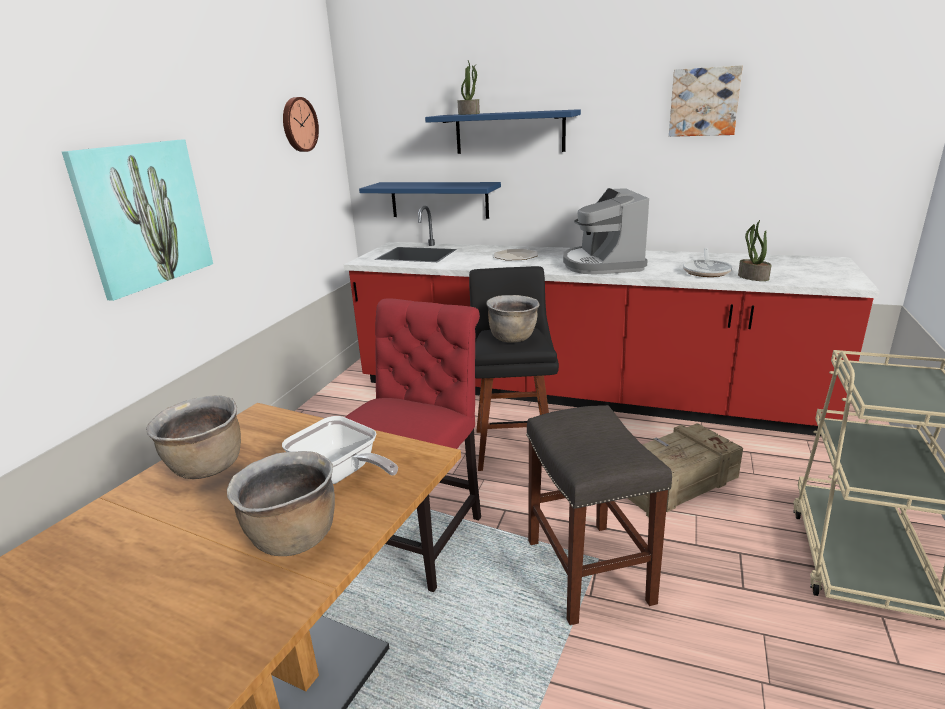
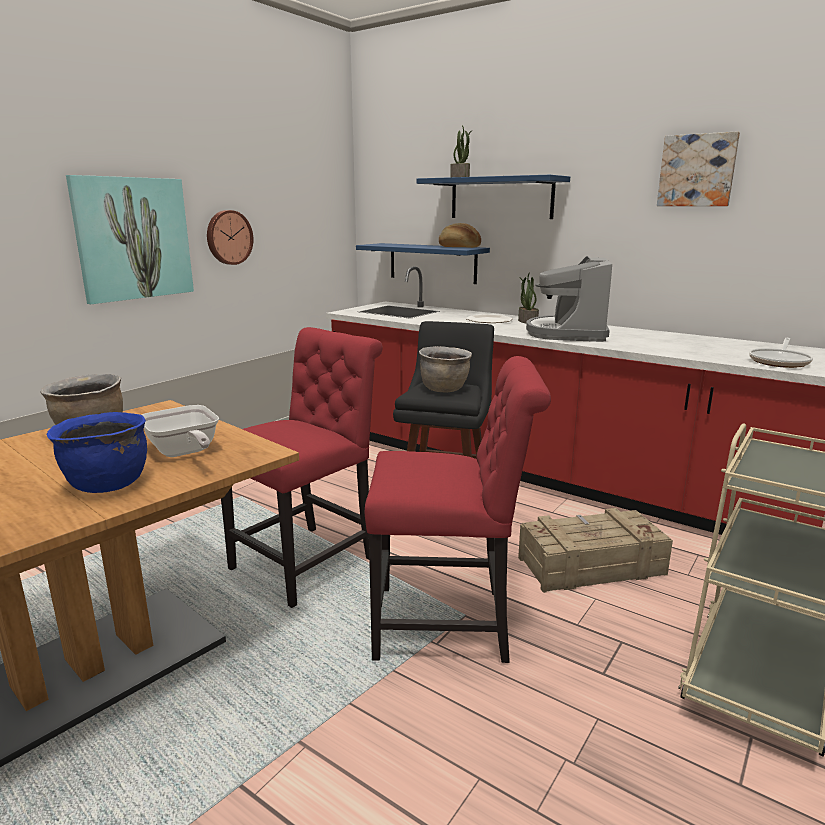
camera: 15 degrees right, 5 degrees down
brown cooking pot [227,451,335,556] -> blue cooking pot [47,412,147,493]
wall clock [283,97,319,152] -> wall clock moved to [207,210,253,265]
grey stool [526,405,672,625] -> red chair [365,356,551,663]
frying pan [683,248,732,277] -> frying pan moved to [749,338,813,368]
potted plant [738,220,772,281] -> potted plant moved to [518,272,539,323]
none -> bread [439,223,481,248]

